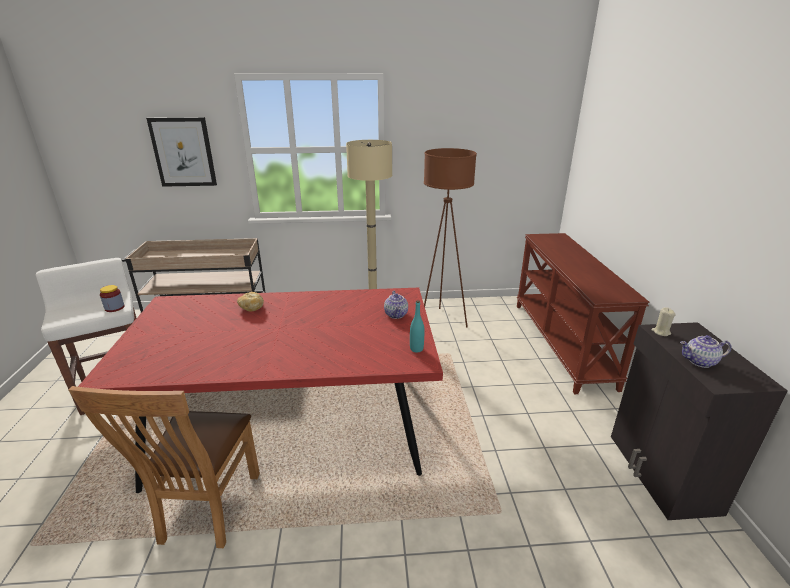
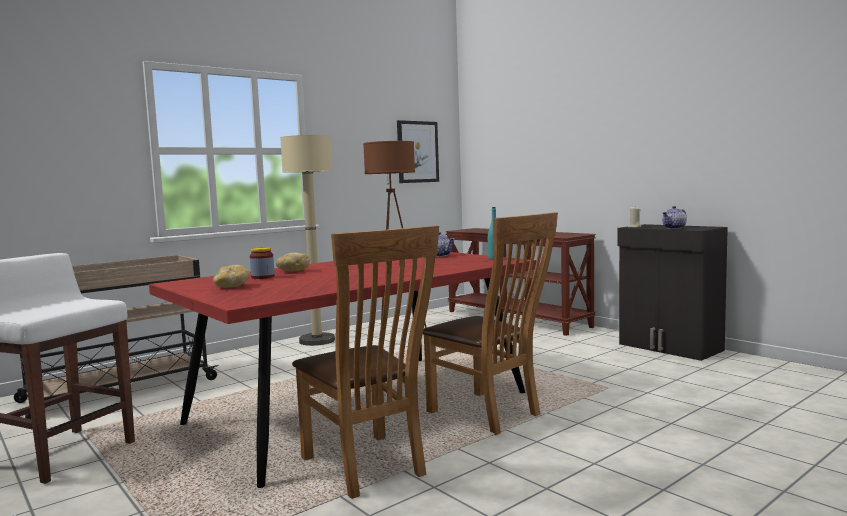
camera: 35 degrees left, 20 degrees down
jar [100,285,125,312] -> jar moved to [250,247,274,279]
picture [146,117,217,187] -> picture moved to [397,120,439,183]
none -> bread [213,265,250,288]
none -> brown chair [423,212,558,435]

